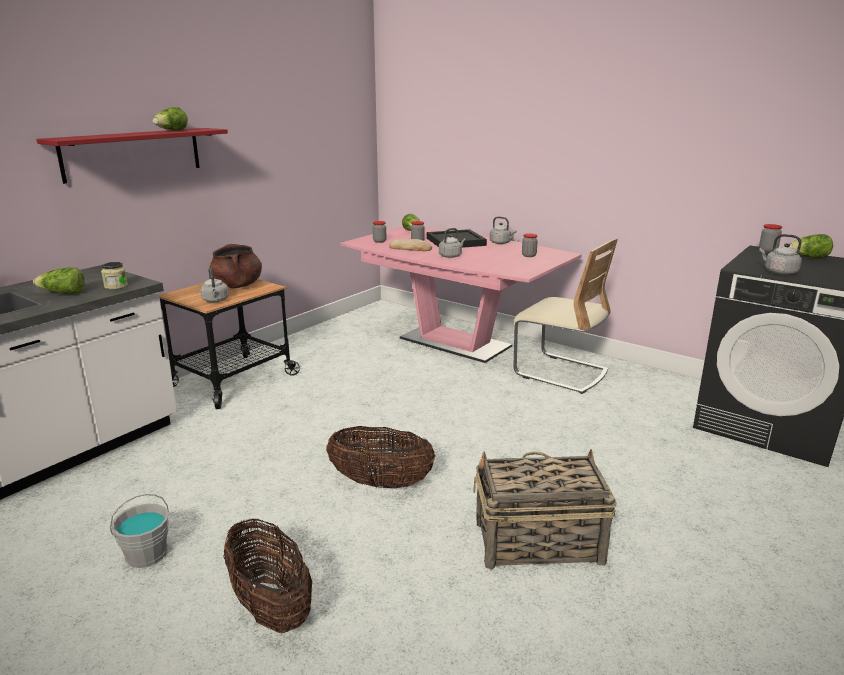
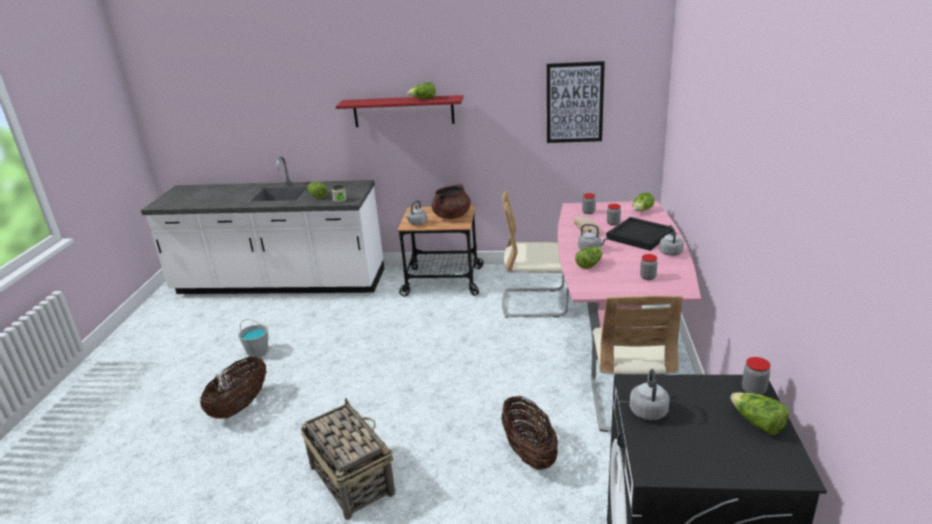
camera: 60 degrees right, 5 degrees up
basket [326,426,436,488] -> basket moved to [501,396,558,470]
none -> beige chair [502,191,569,318]
none -> picture [547,61,605,143]
none -> lettuce [575,247,603,269]

